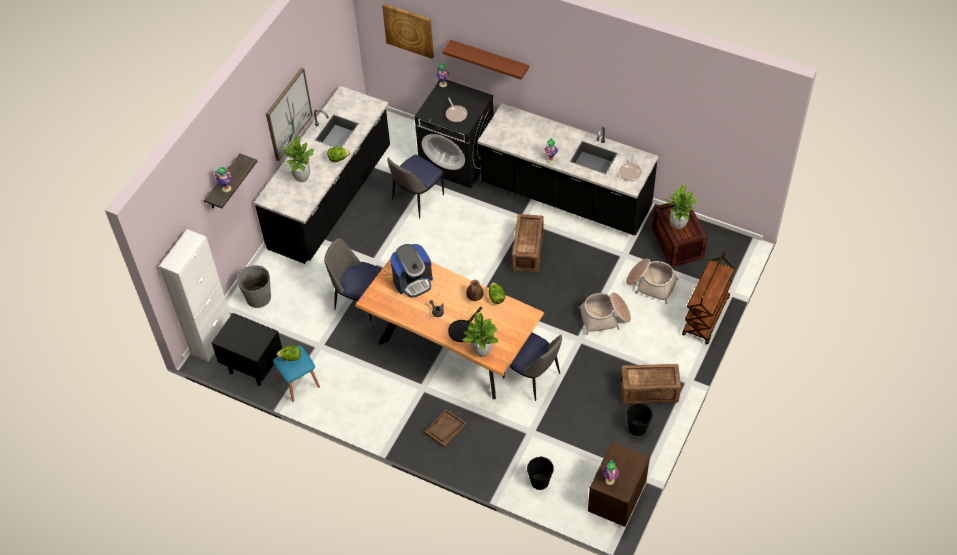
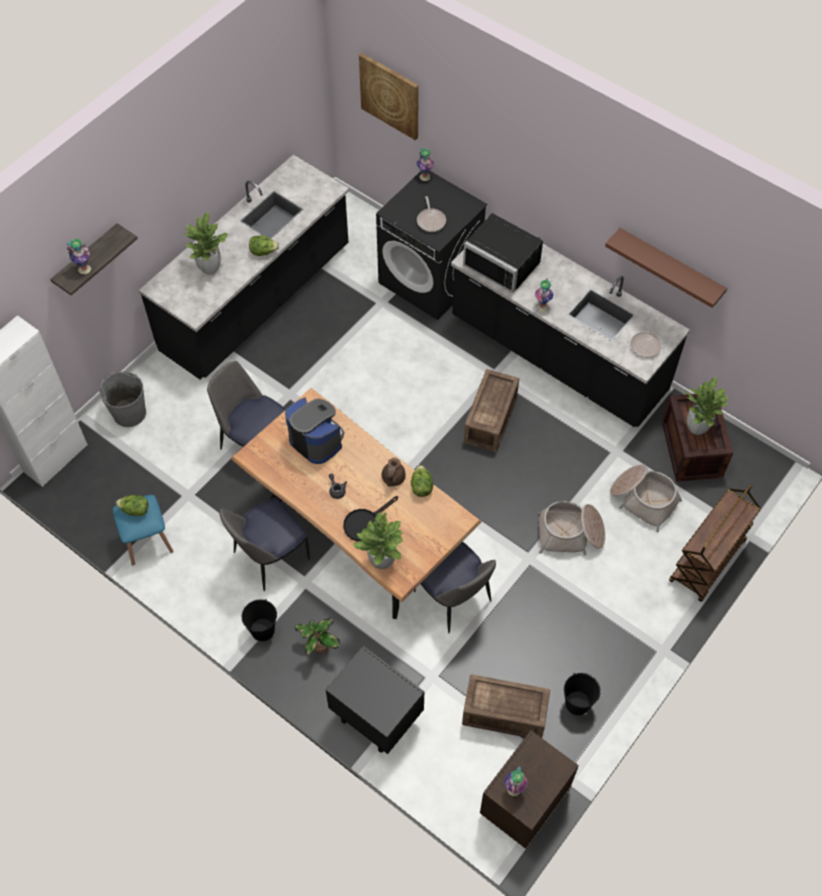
camera: 10 degrees right, 5 degrees up
black nightstand [212,313,282,386] -> black nightstand moved to [325,646,424,754]
picture [266,68,313,161] -> none
chair [387,155,444,218] -> chair moved to [220,497,310,591]
coffee machine [390,244,433,298] -> coffee machine turned 120 degrees counterclockwise [285,397,344,464]
brown tray [424,409,466,448] -> potted plant [295,618,340,655]
brown shelf [442,40,529,80] -> brown shelf moved to [605,228,727,308]
black bucket [527,456,554,490] -> black bucket moved to [242,599,277,641]
crate [620,364,681,404] -> crate moved to [462,674,550,738]
none -> black microwave [463,213,543,293]

